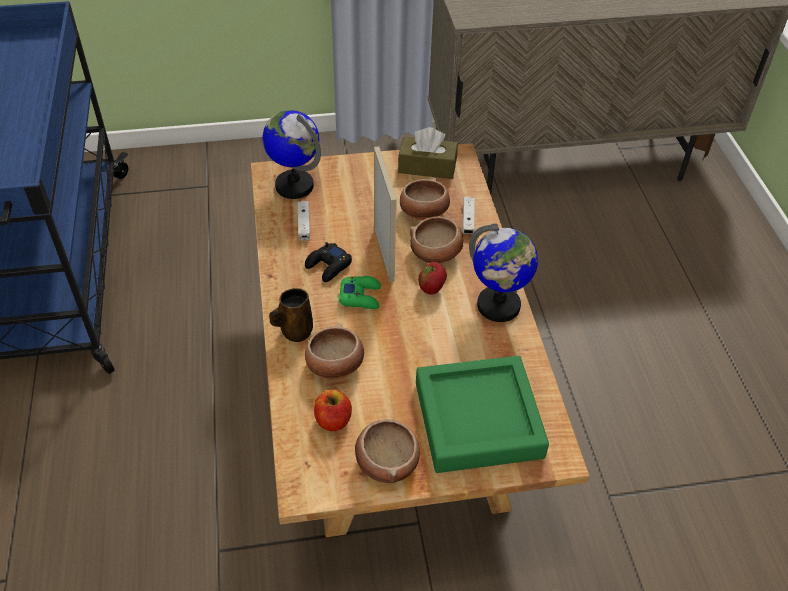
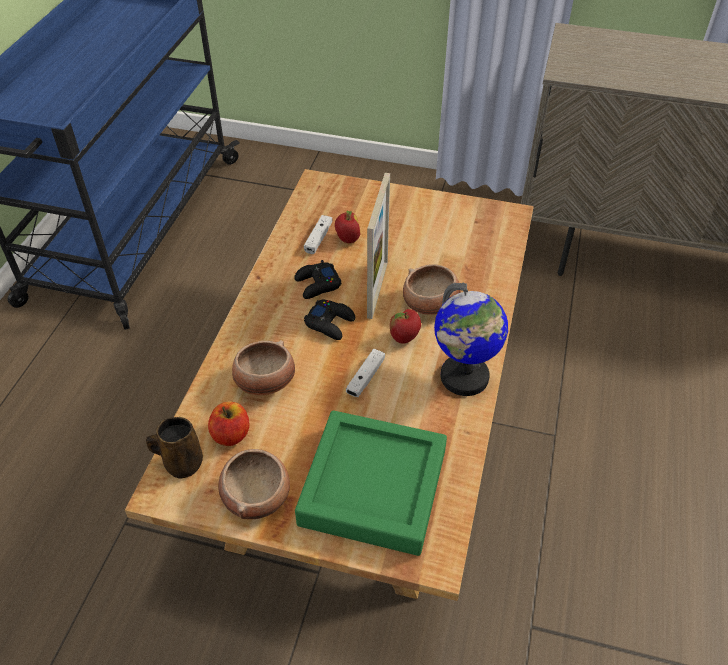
camera: 25 degrees right, 0 degrees up
globe [263,110,321,199] -> none
brown mug [269,288,313,342] -> brown mug moved to [146,417,203,479]
green game controller [339,276,381,309] -> black game controller [304,299,355,340]
brown tissue box [398,127,458,179] -> none
bowl [400,178,450,220] -> none
white game controller [462,197,475,234] -> white game controller moved to [346,349,385,397]
none -> apple [335,211,361,243]

